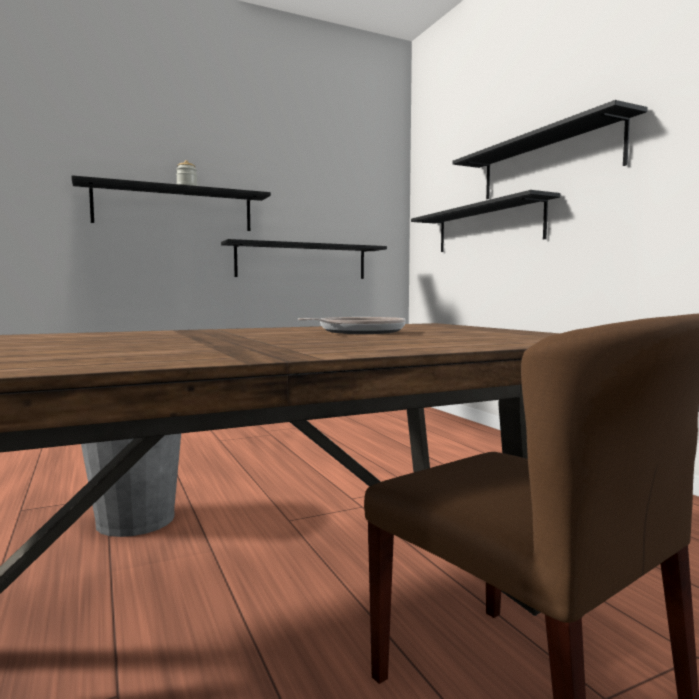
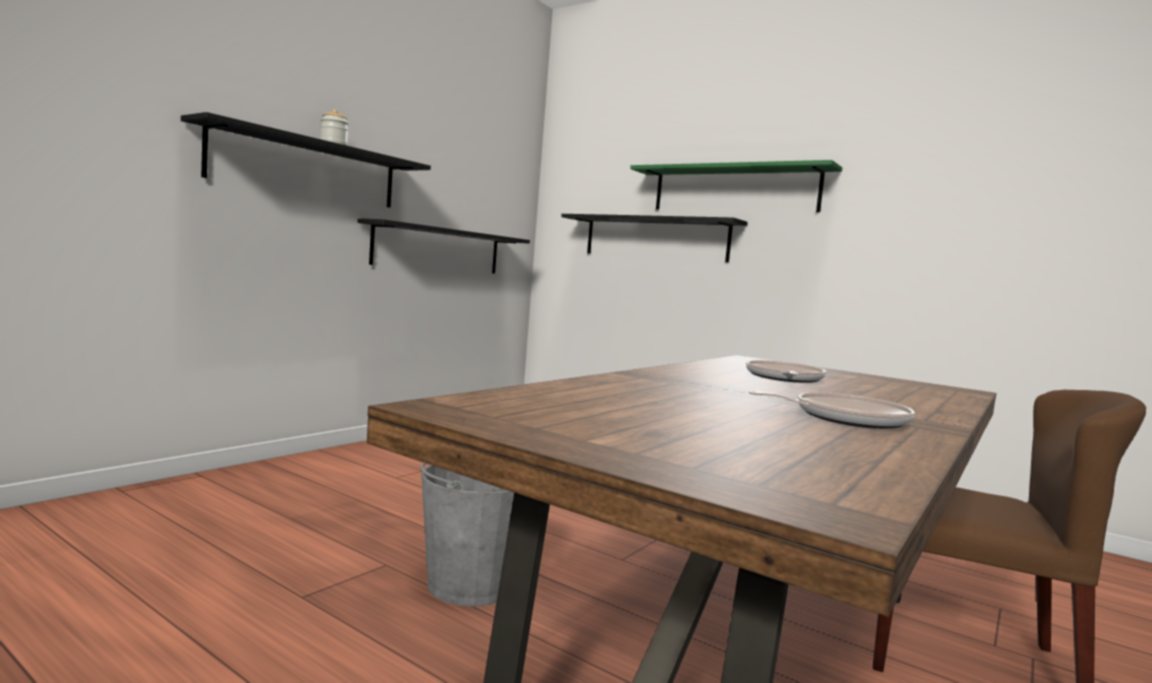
camera: 30 degrees left, 0 degrees up
black shelf [452,100,648,199] -> green shelf [630,160,842,212]
none -> frying pan [748,391,915,429]

